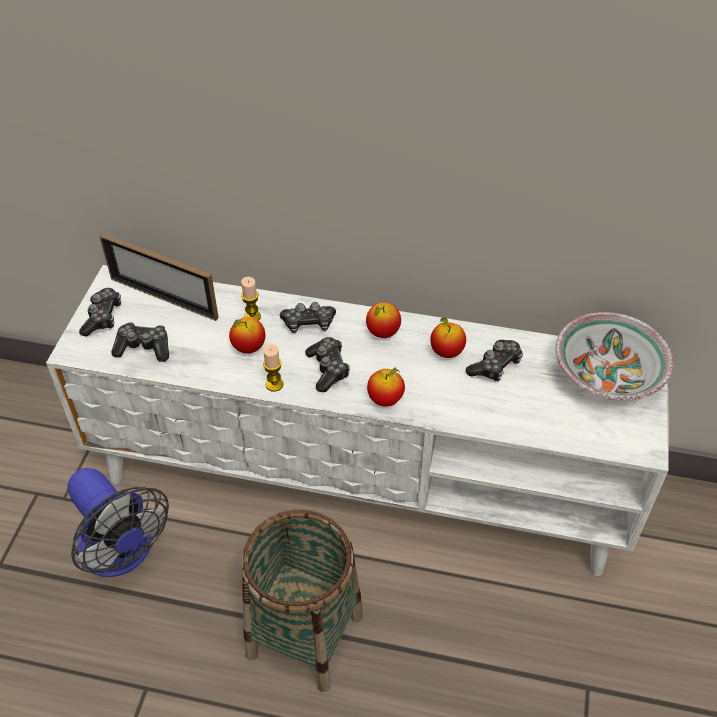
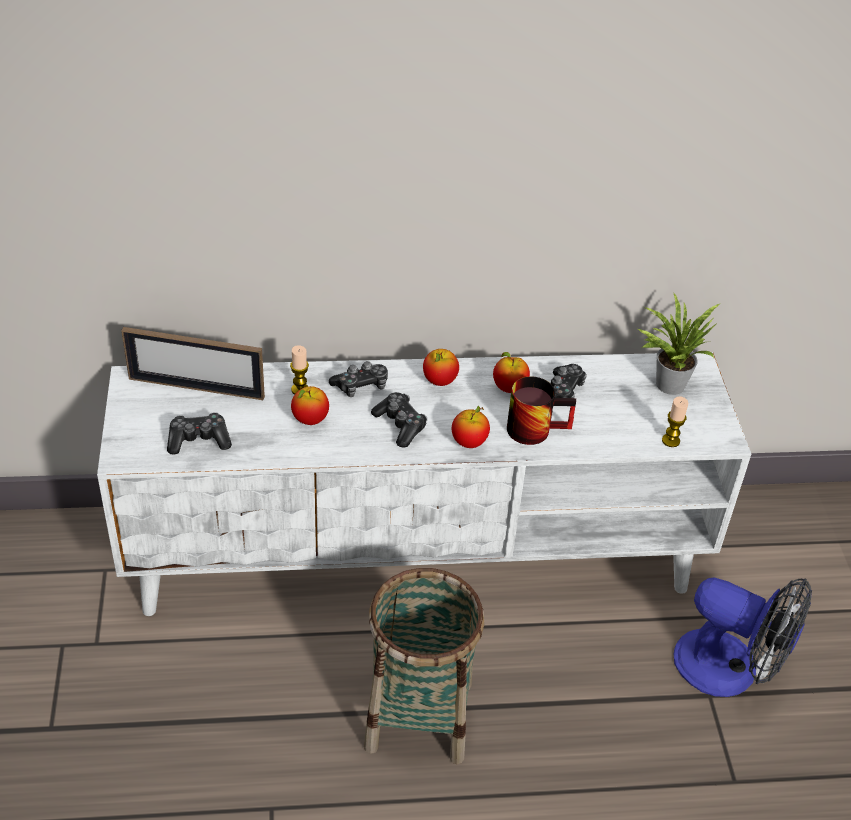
camera: 20 degrees left, 5 degrees down
fan [67,468,169,577] -> fan moved to [673,578,812,697]
game controller [79,288,121,336] -> none
candle [263,344,283,392] -> candle moved to [662,396,688,447]
bowl [555,312,674,400] -> potted plant [638,293,719,395]
none -> mug [507,376,576,445]

